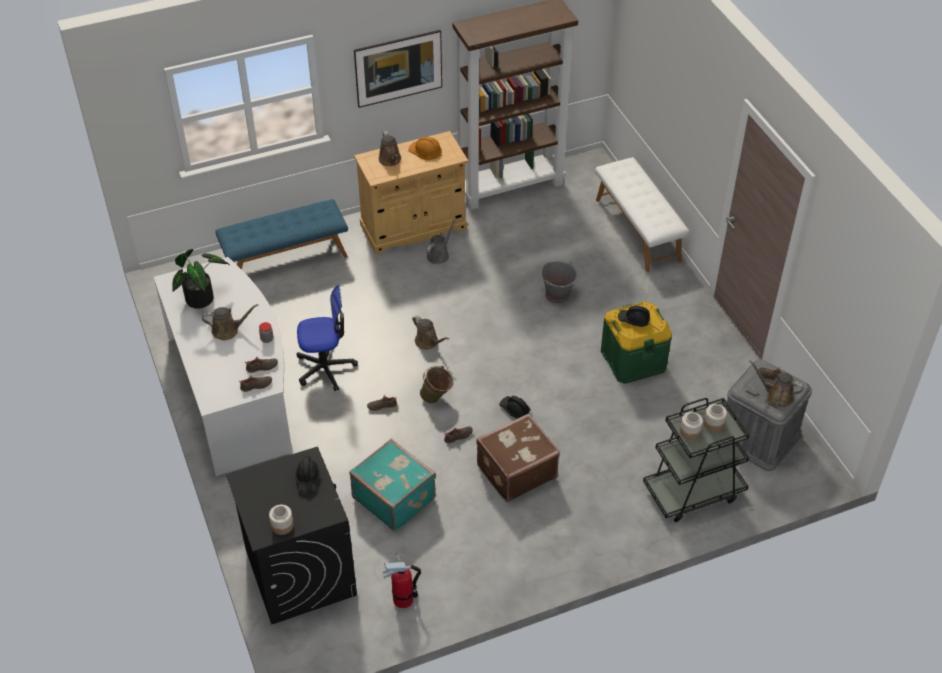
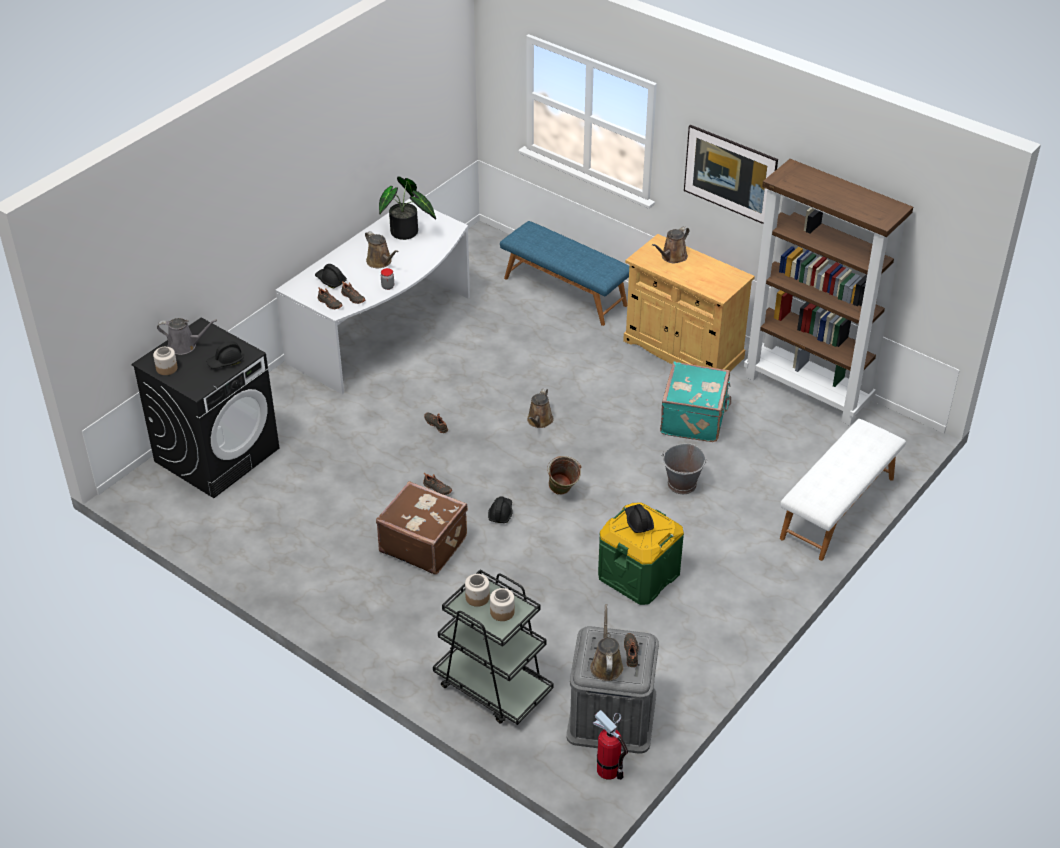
camera: 60 degrees right, 5 degrees down
office chair [297,285,358,391] -> none
turquoise suitcase [349,439,436,532] -> turquoise suitcase moved to [660,362,731,442]
fire extinguisher [383,553,421,608] -> fire extinguisher moved to [593,710,628,780]
orange hard hat [408,137,442,160] -> none
green bucket [420,366,454,404] -> green bucket moved to [547,456,582,495]
grey watering can [426,218,457,264] -> grey watering can moved to [157,318,217,355]
none -> black hard hat [315,264,347,288]

